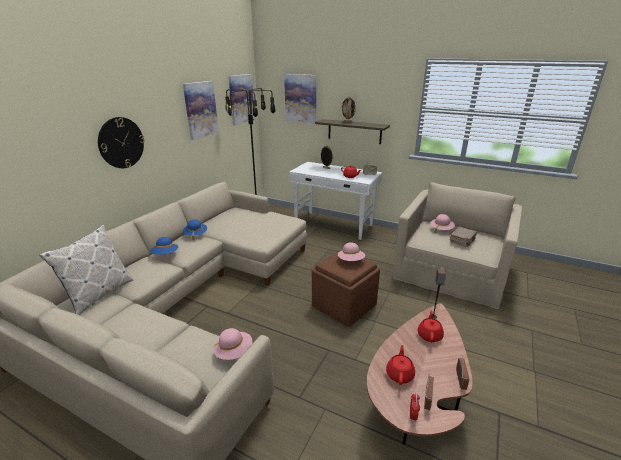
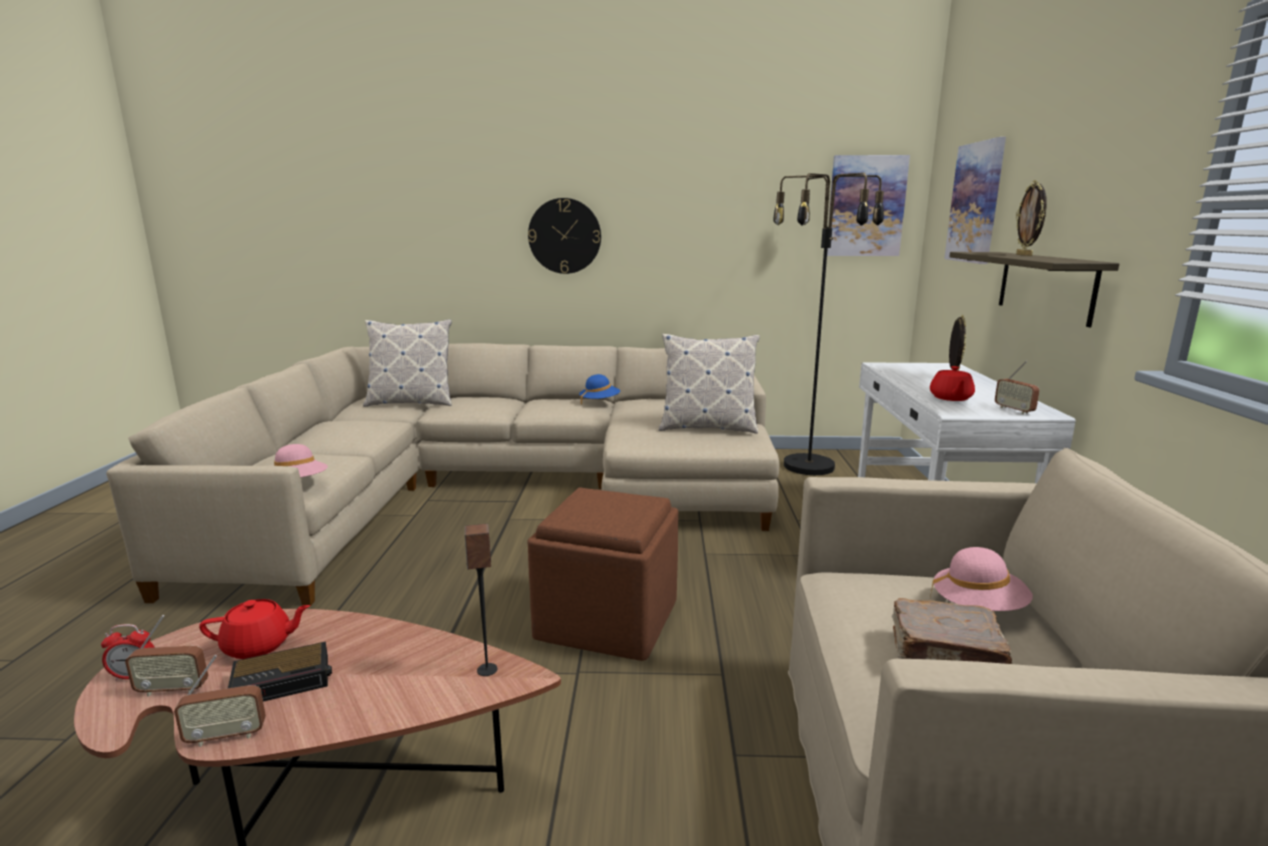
camera: 65 degrees right, 10 degrees down
blue hat [150,237,178,255] -> none
picture [183,81,219,140] -> none
pink hat [338,242,365,261] -> none
red teapot [418,311,444,343] -> none
none -> alarm clock [228,642,332,702]
none -> pillow [658,334,760,434]

